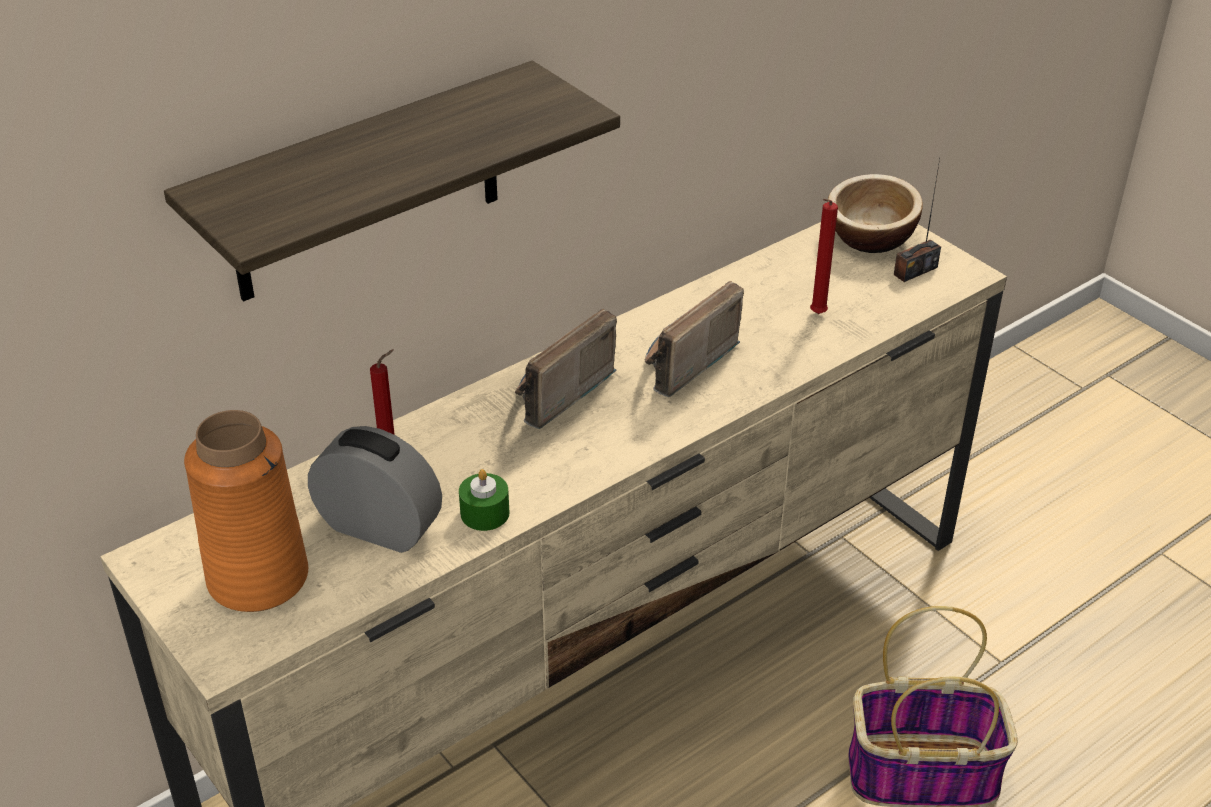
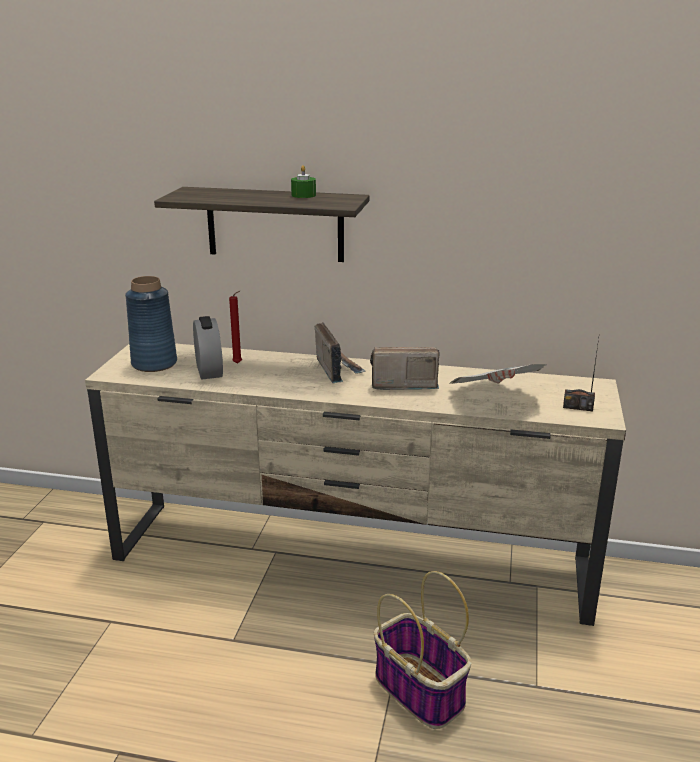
camera: 50 degrees right, 15 degrees down
orange vase [184,410,308,612] -> blue vase [125,276,177,372]
green candle [459,469,509,531] -> green candle moved to [291,165,316,198]
radio [515,309,617,429] -> radio turned 75 degrees clockwise [315,322,366,383]
red candle [810,198,838,314] -> newspaper [449,364,546,384]
bowl [827,174,923,253] -> none

